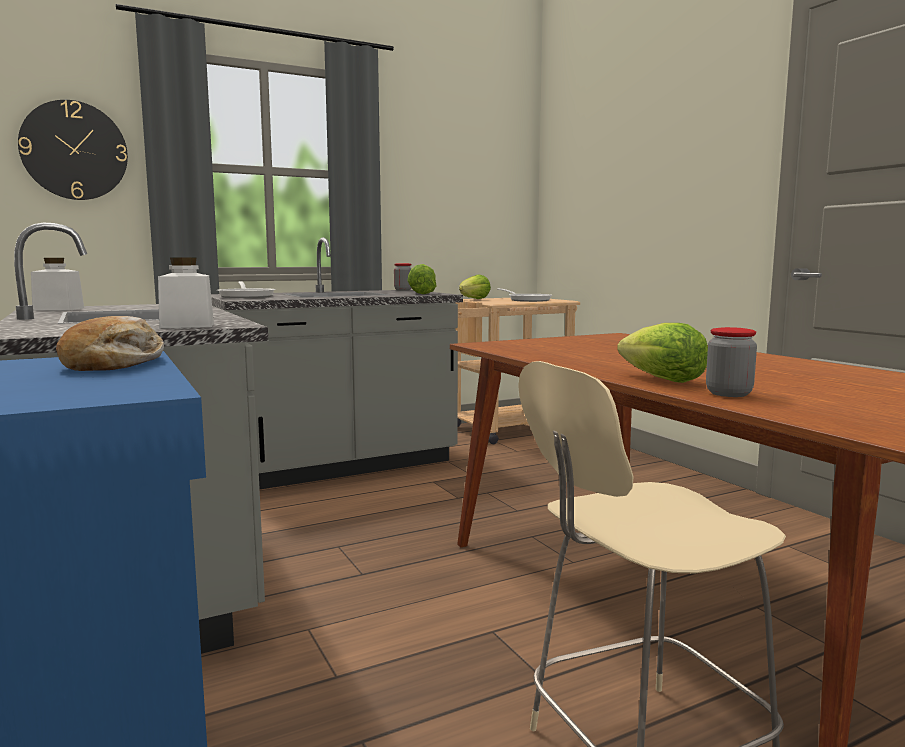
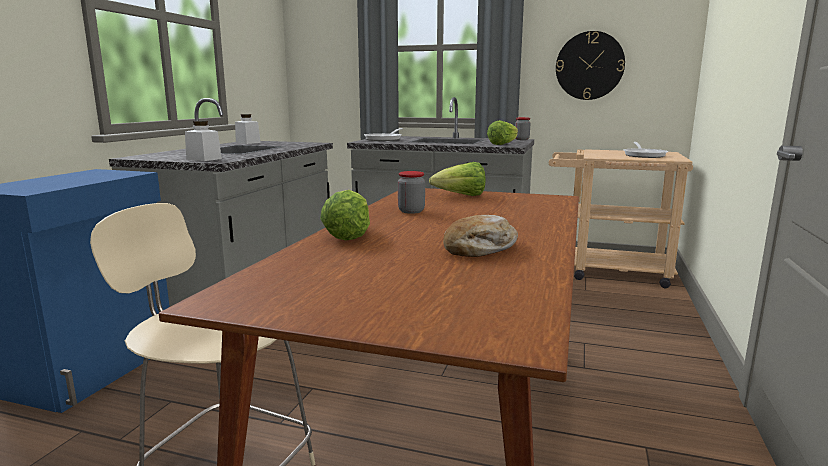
camera: 45 degrees right, 5 degrees up
wall clock [18,100,128,200] -> wall clock moved to [556,31,625,100]
bread [56,316,164,371] -> bread moved to [443,215,518,257]
lettuce [459,274,491,299] -> lettuce moved to [429,162,486,196]
jar [706,327,757,397] -> jar moved to [398,171,425,214]

